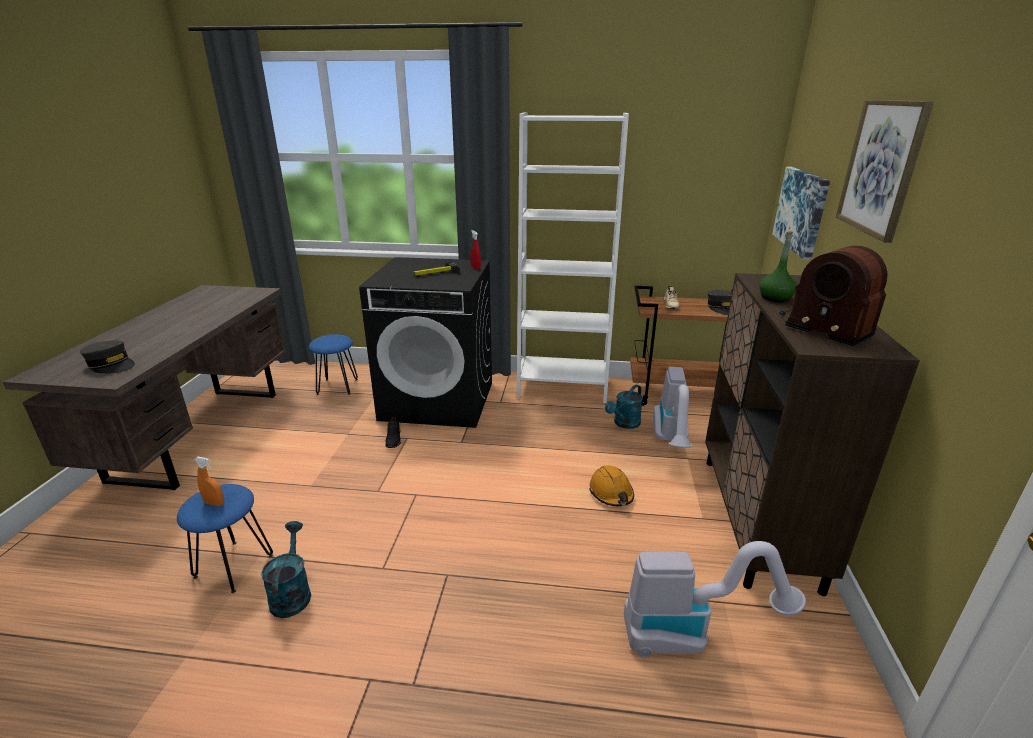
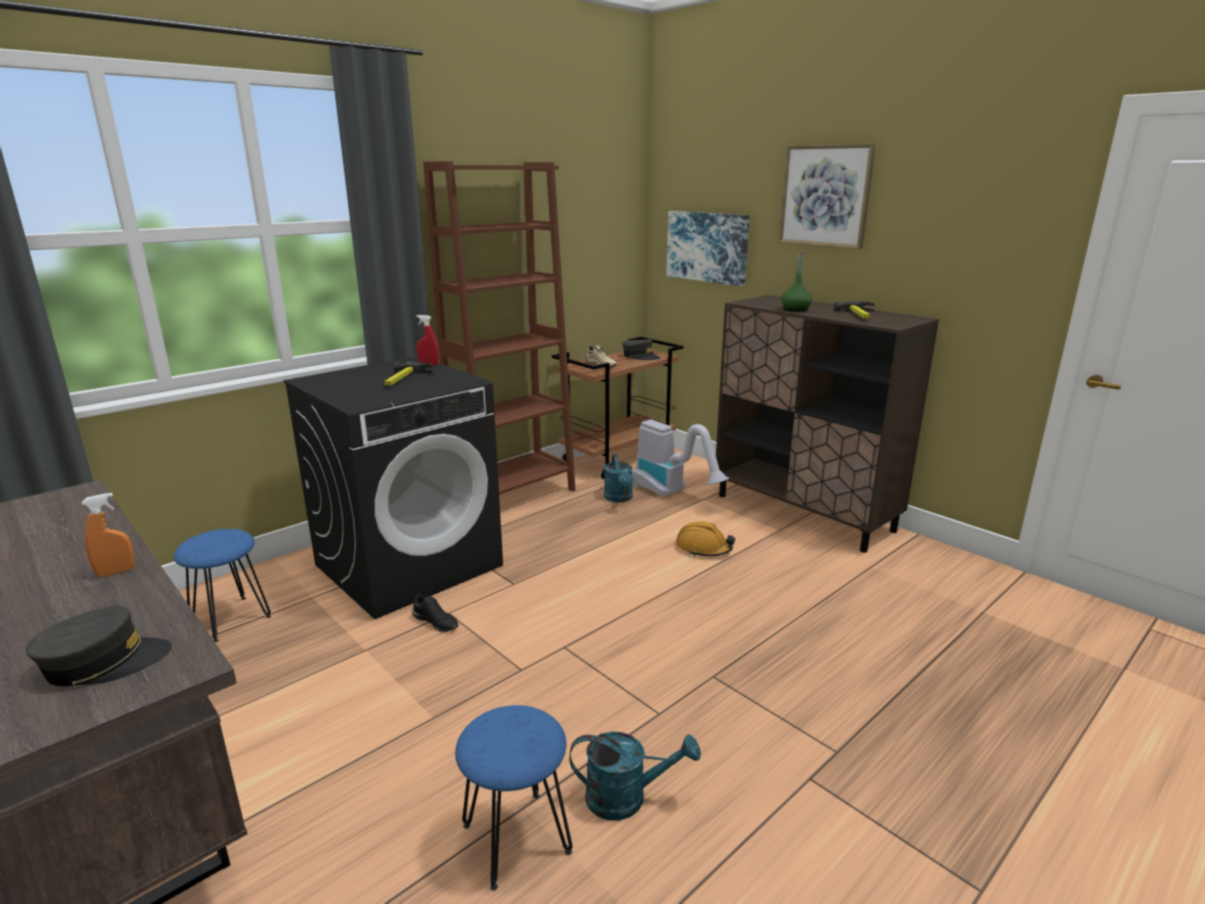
camera: 50 degrees left, 5 degrees down
orange spray bottle [194,457,224,506] -> orange spray bottle moved to [82,493,135,577]
turquoise watering can [261,521,311,618] -> turquoise watering can turned 150 degrees clockwise [569,731,701,821]
white bookcase [517,112,629,403] -> brown bookcase [423,161,576,495]
vacuum cleaner [624,541,806,658] -> none
radio [779,246,887,346] -> hammer [834,301,875,319]

